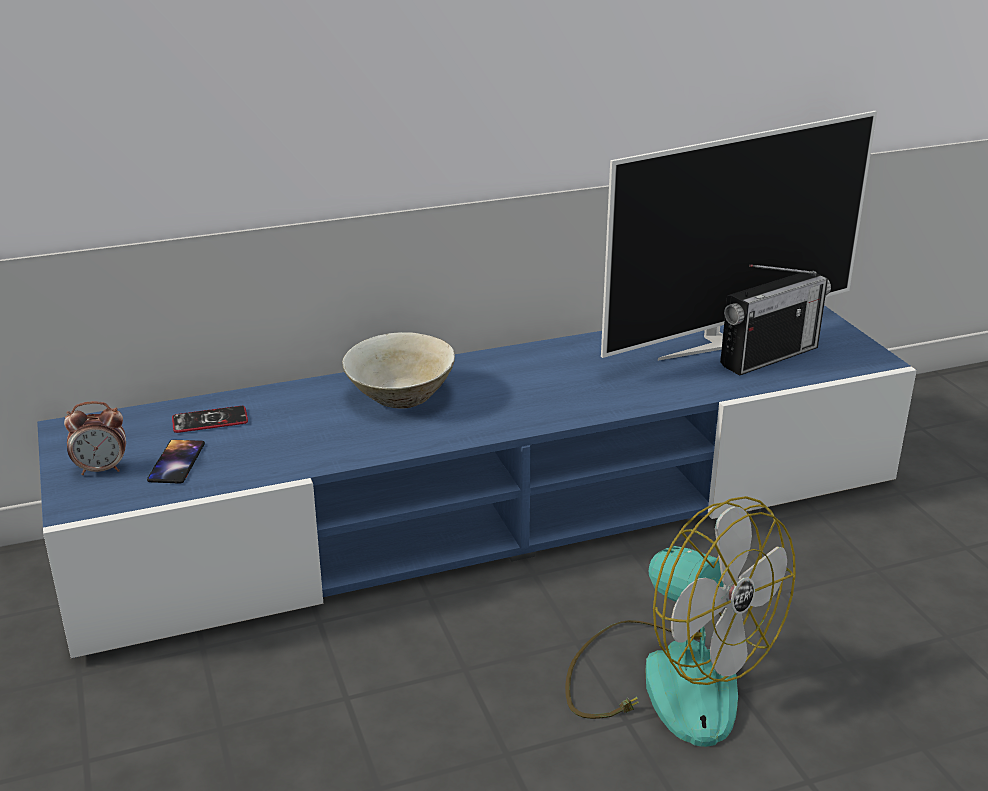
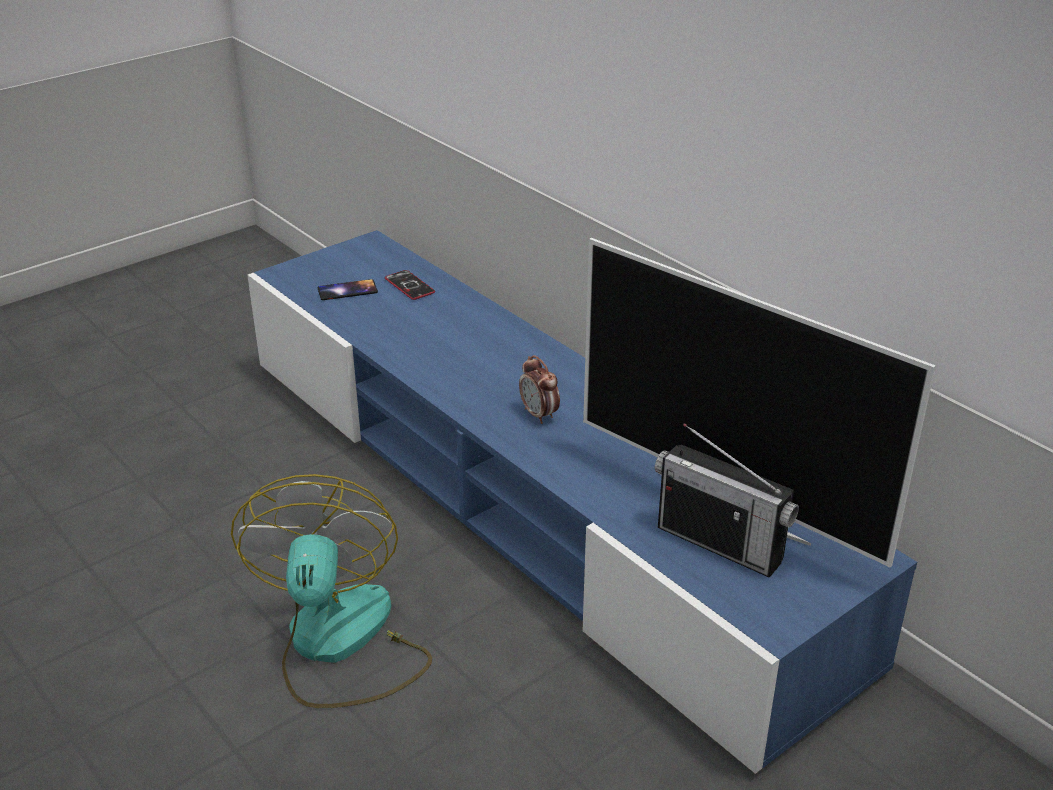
camera: 70 degrees right, 5 degrees up
alarm clock [64,401,126,475] -> alarm clock moved to [519,355,560,424]
beige bowl [342,332,455,408] -> none
fan [565,496,796,747] -> fan turned 150 degrees clockwise [231,474,432,708]

